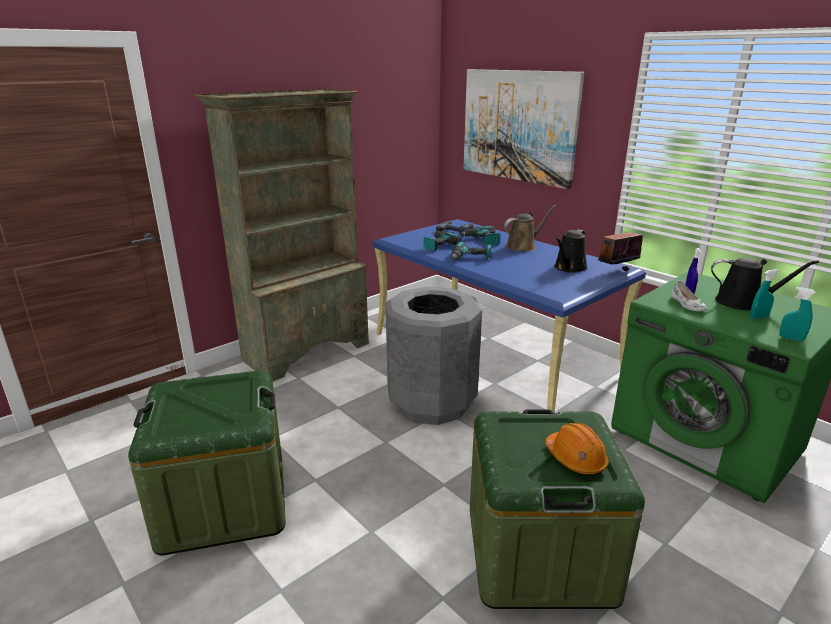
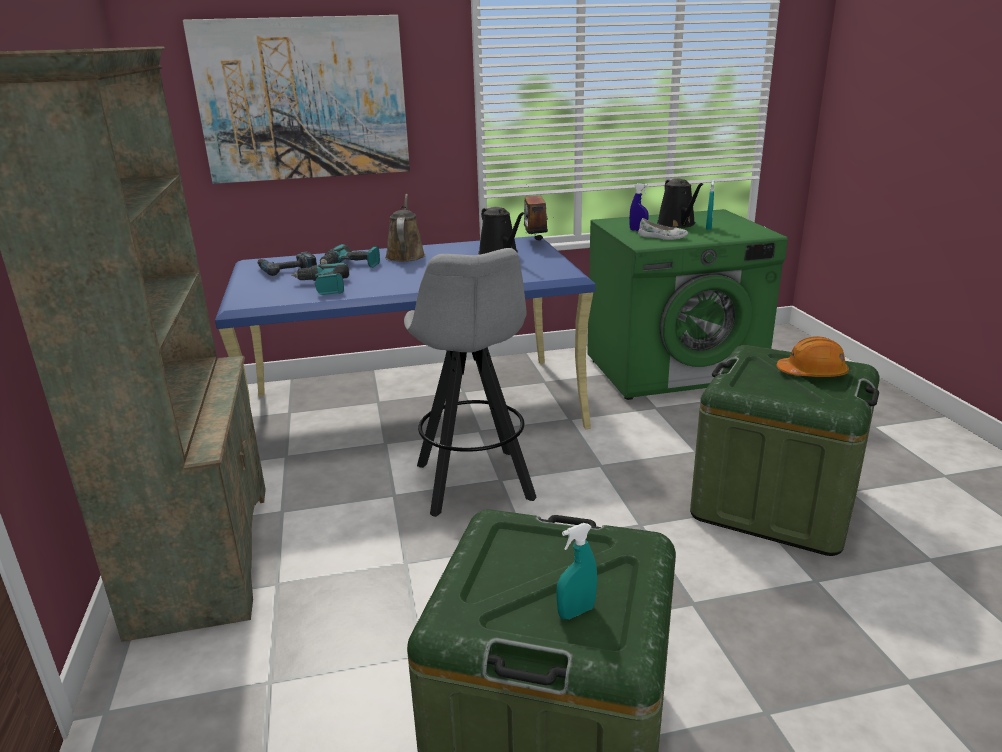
camera: 60 degrees left, 0 degrees up
grey trash can [385,287,482,425] -> grey stool [404,248,537,517]
power drill [451,241,491,261] -> none
black watering can [711,258,819,311] -> black watering can turned 120 degrees clockwise [657,179,703,228]
turquoise spray bottle [780,287,815,341] -> turquoise spray bottle moved to [556,523,597,619]

